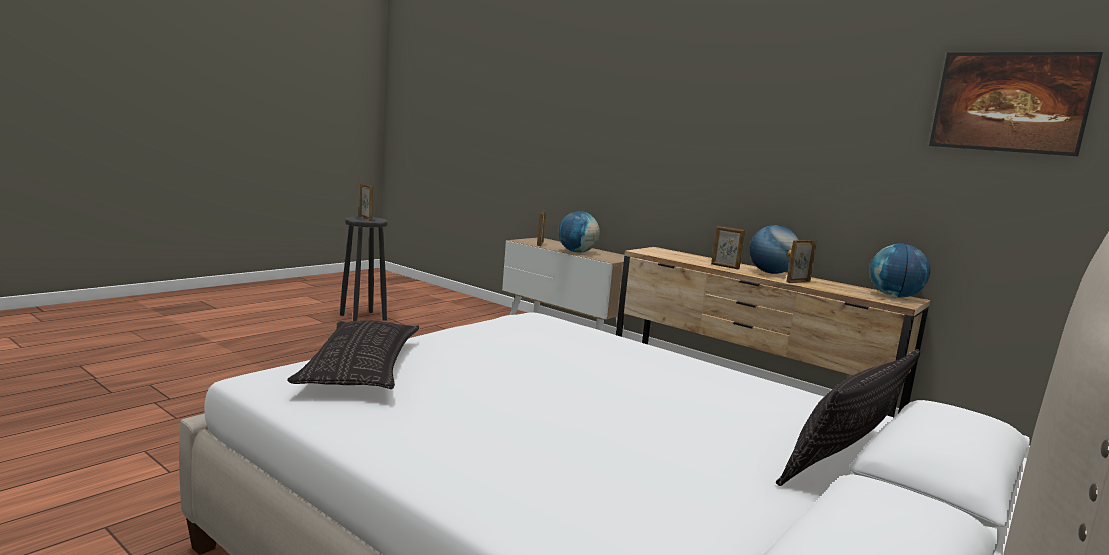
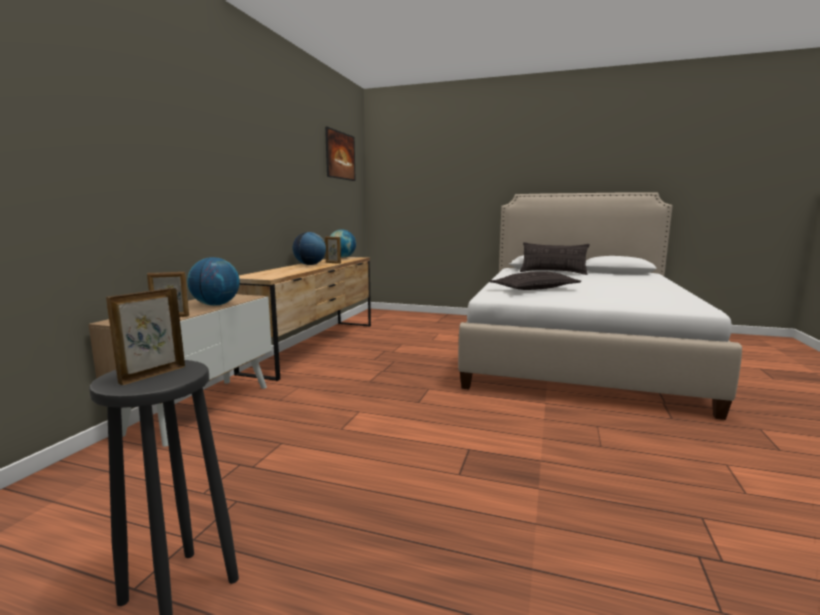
camera: 110 degrees left, 0 degrees up
pillow [287,320,419,389] -> pillow moved to [489,271,581,290]
picture frame [711,226,745,269] -> none

